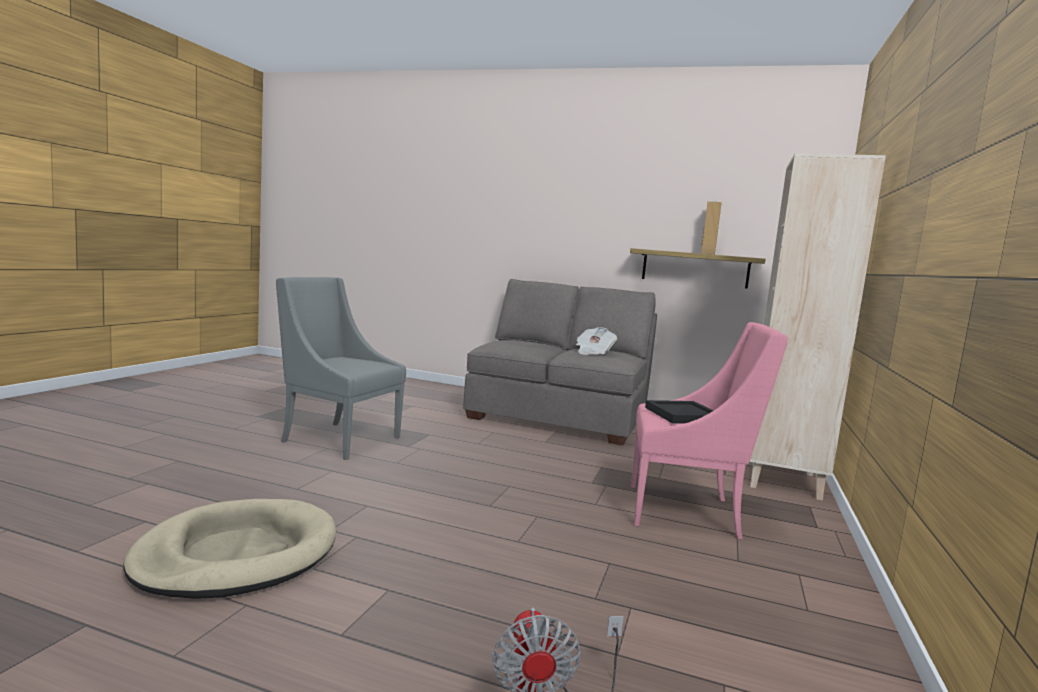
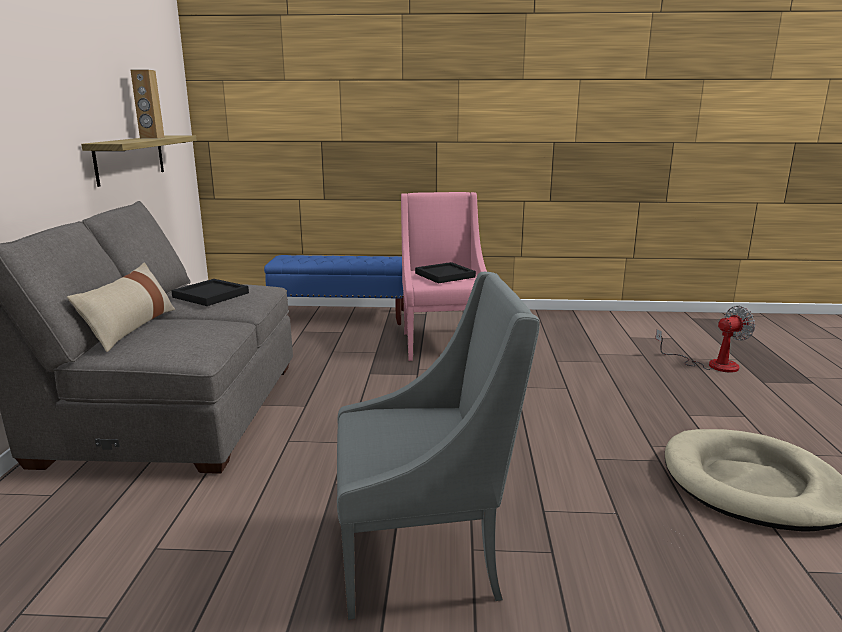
camera: 105 degrees left, 10 degrees up
grey armchair [276,277,406,460] -> grey armchair turned 105 degrees counterclockwise [337,272,540,620]
newspaper [576,327,617,355] -> black tray [171,279,249,306]
beige bookcase [748,153,886,501] -> blue bench [264,255,404,325]
none -> beige pillow [67,263,175,352]

